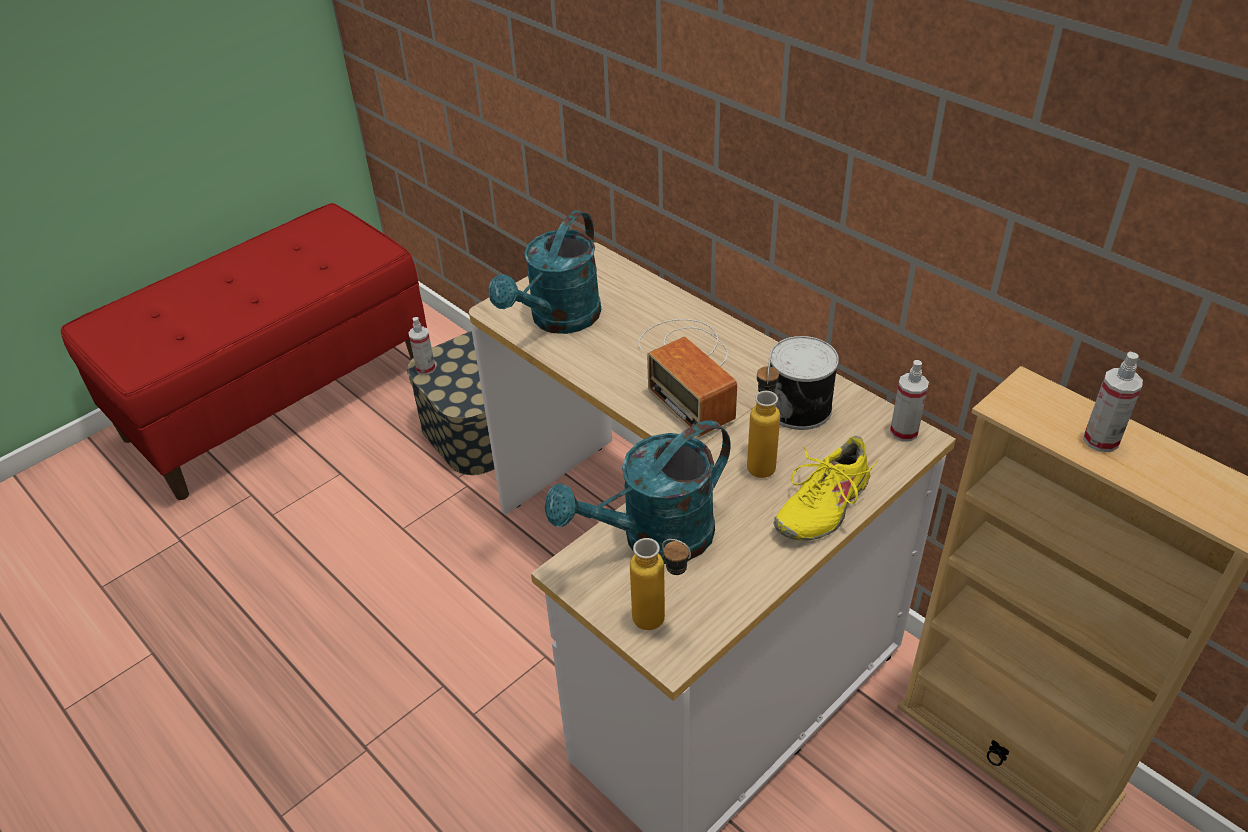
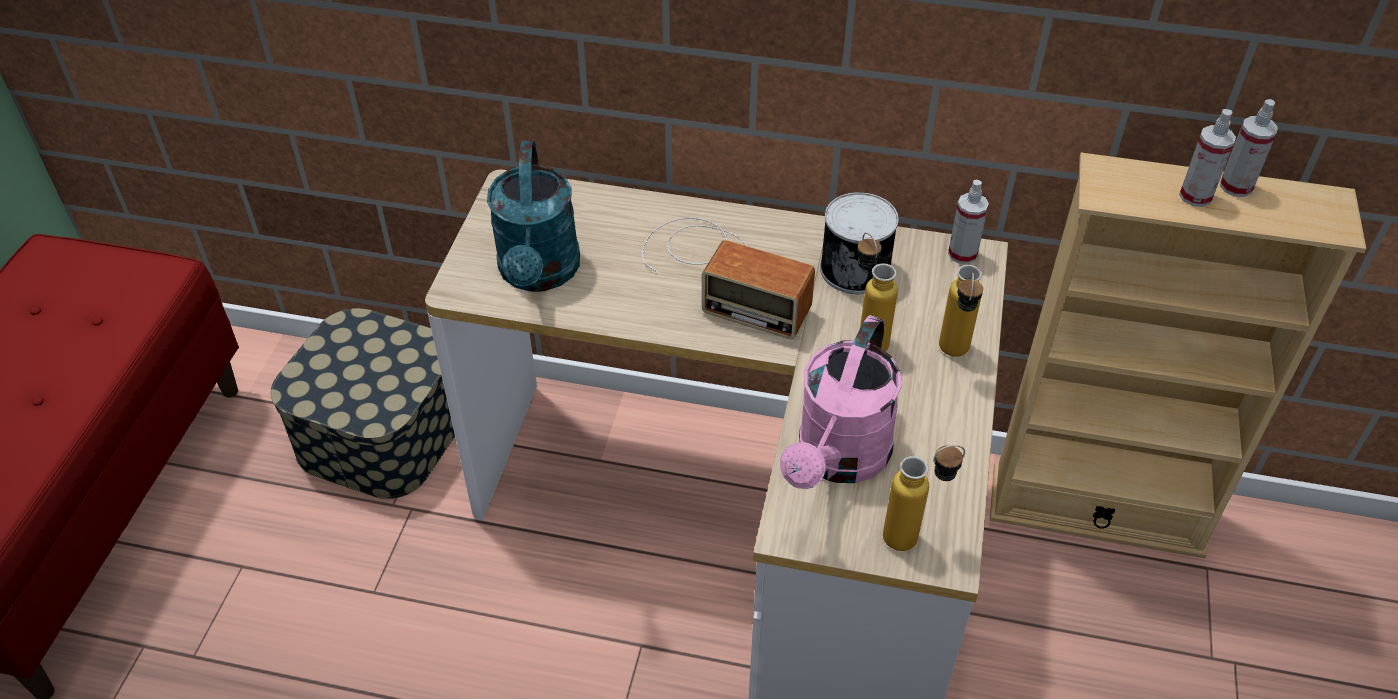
camera: 35 degrees left, 5 degrees up
spray bottle [408,317,436,375] -> spray bottle moved to [1220,99,1278,197]
turquoise watering can [545,420,731,564] -> pink watering can [780,315,902,489]
yellow shoe [773,435,879,540] -> bottle [939,265,983,357]

